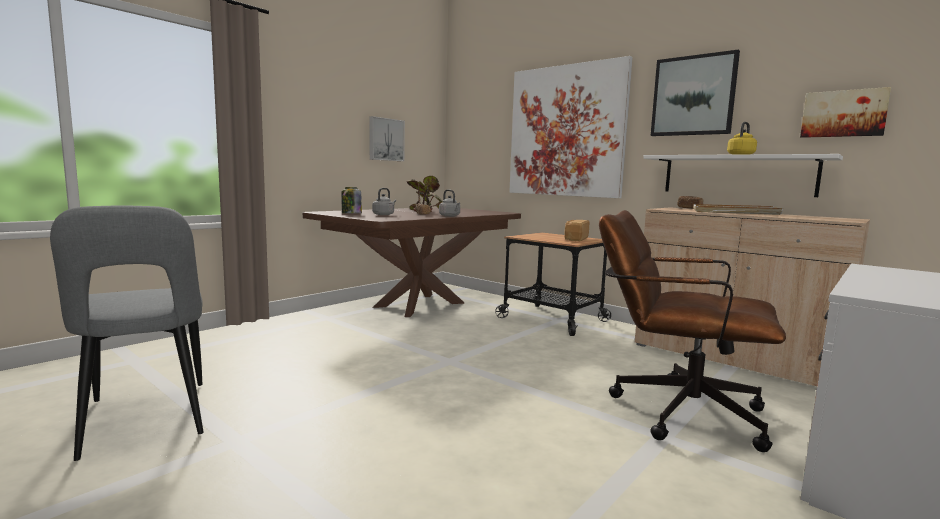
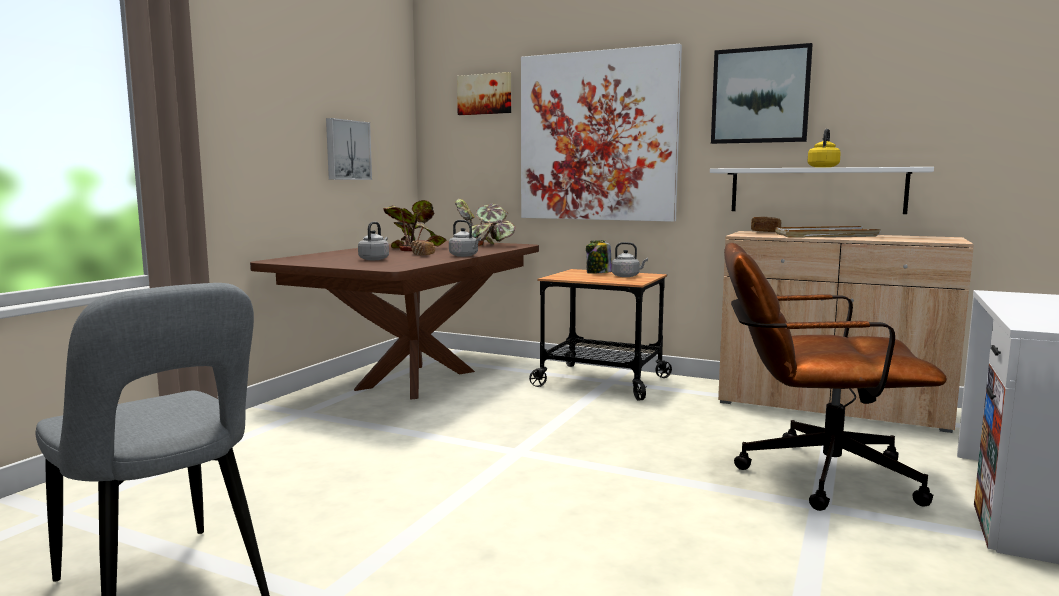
camera: 15 degrees left, 0 degrees up
jar [341,187,362,213] -> jar moved to [586,240,612,273]
bread [565,220,589,242] -> grey kettle [612,242,648,277]
picture [800,87,891,138] -> picture moved to [457,72,511,115]
none -> potted plant [455,199,516,246]

